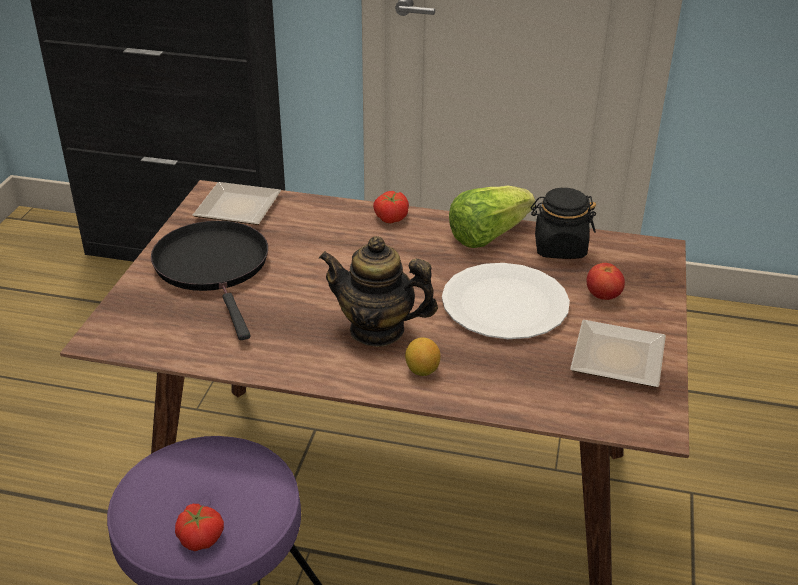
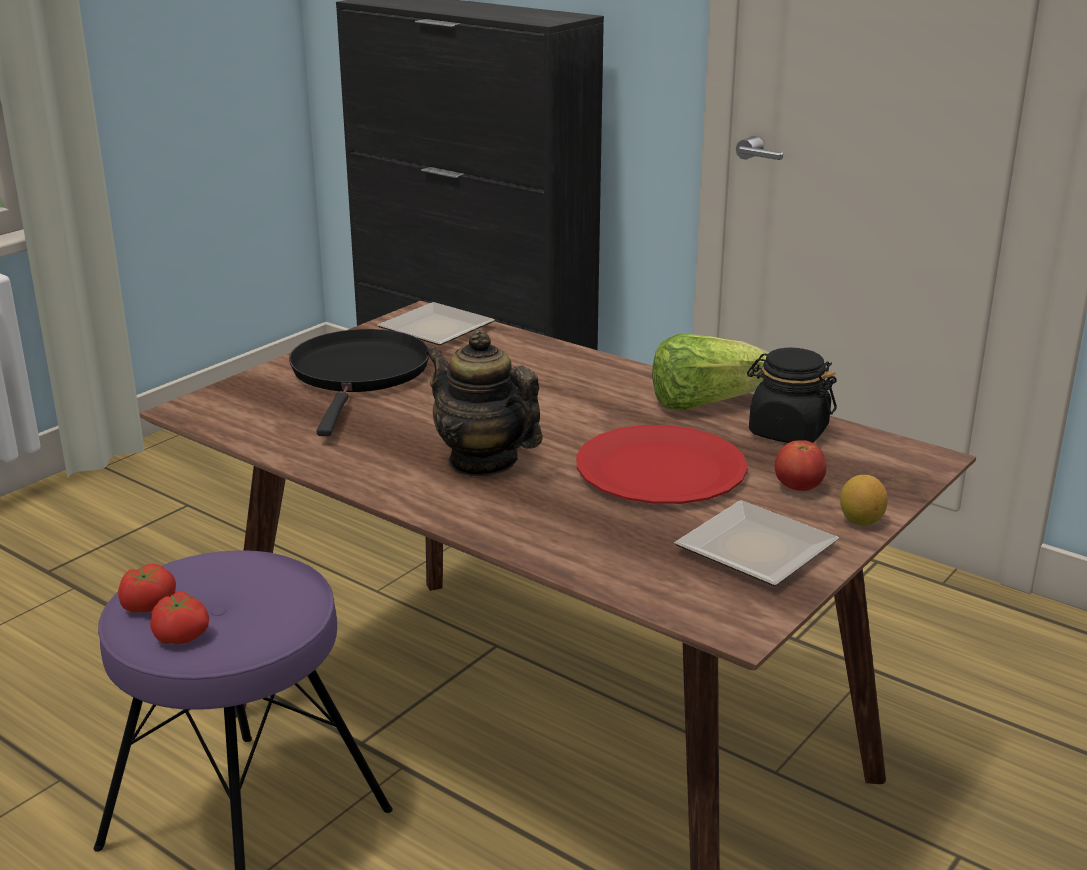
camera: 25 degrees right, 10 degrees down
tomato [373,191,409,223] -> tomato moved to [118,564,176,613]
lemon [405,337,441,376] -> lemon moved to [840,475,888,526]
white plate [442,263,570,339] -> red plate [576,425,748,504]

